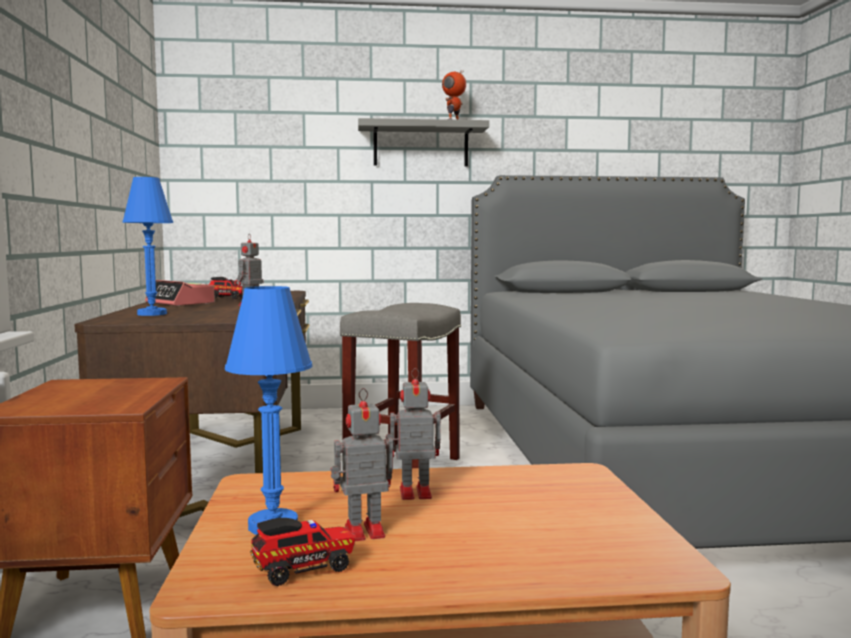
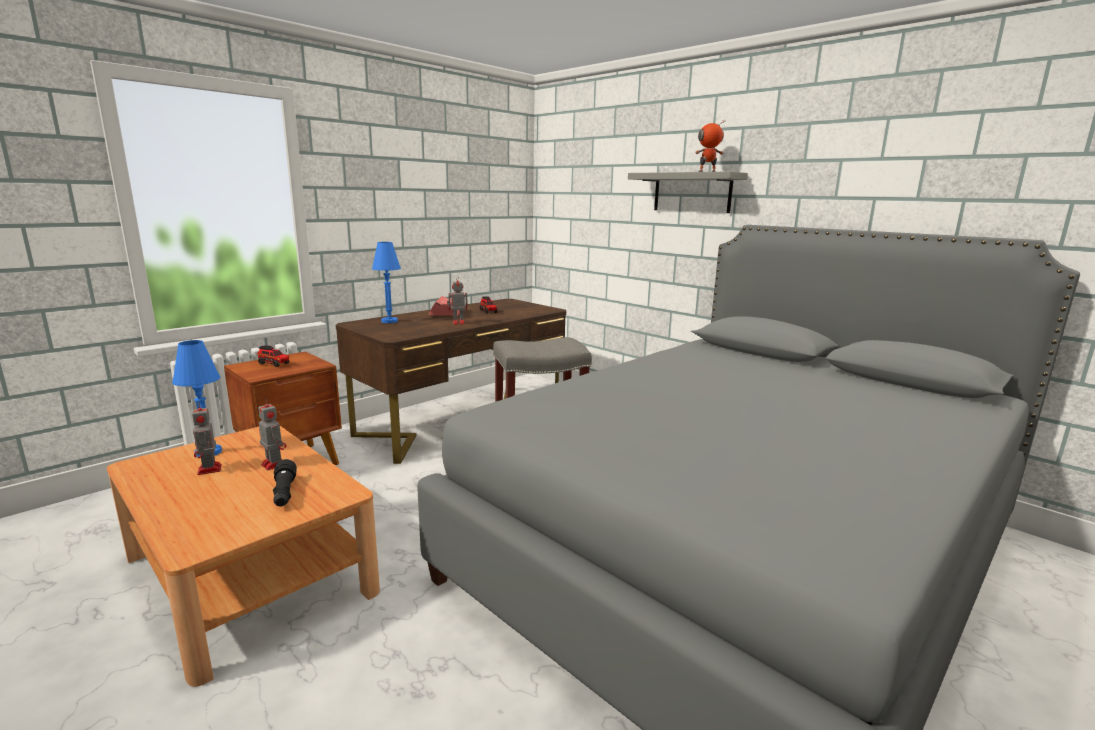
camera: 50 degrees right, 10 degrees up
toy truck [250,518,356,586] -> toy truck moved to [257,345,289,367]
toy robot [331,388,393,541] -> toy robot turned 150 degrees counterclockwise [192,402,222,475]
none -> black flashlight [273,459,297,506]

